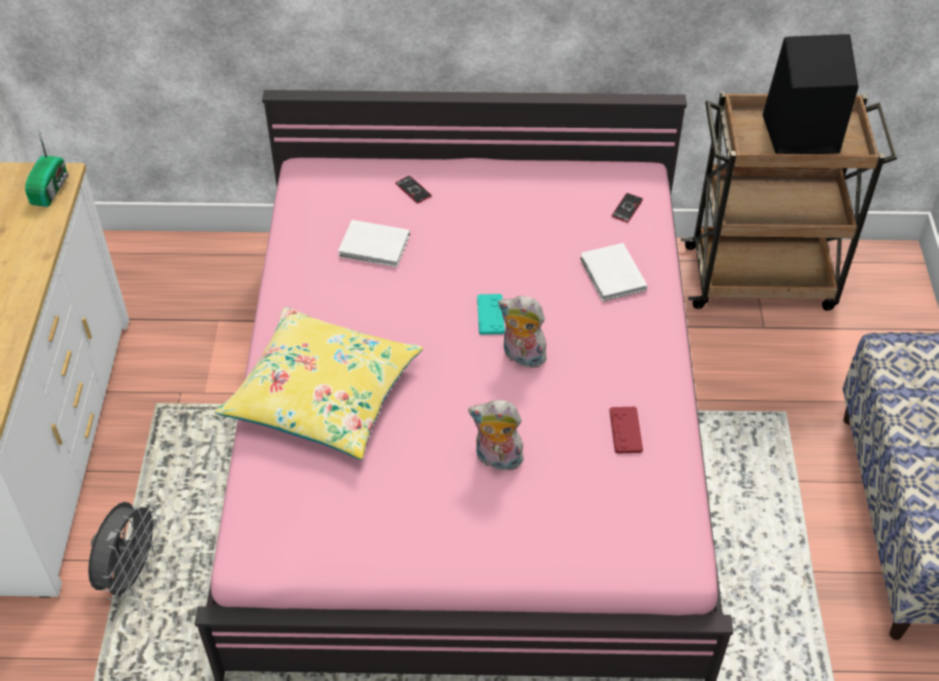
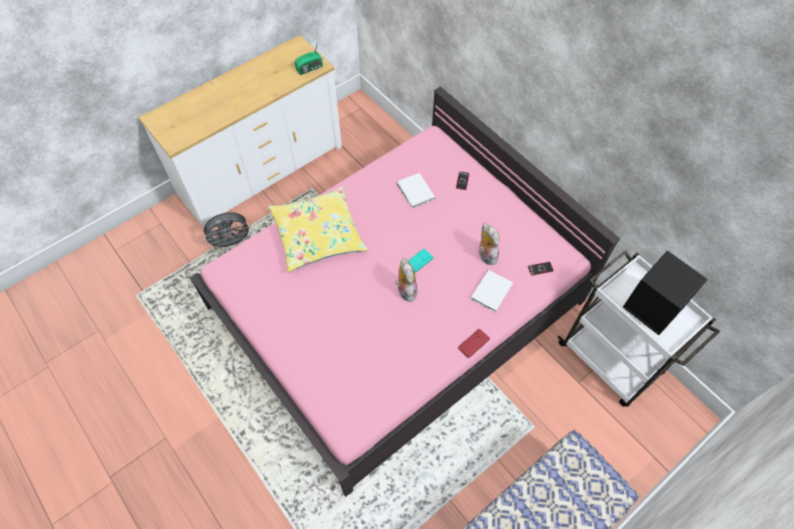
camera: 50 degrees right, 10 degrees up
plush toy [468,400,524,471] -> plush toy moved to [479,223,500,265]
red game controller [609,407,643,454] -> red game controller moved to [458,329,490,358]
brown cart [681,92,897,311] -> white cart [557,250,720,407]

